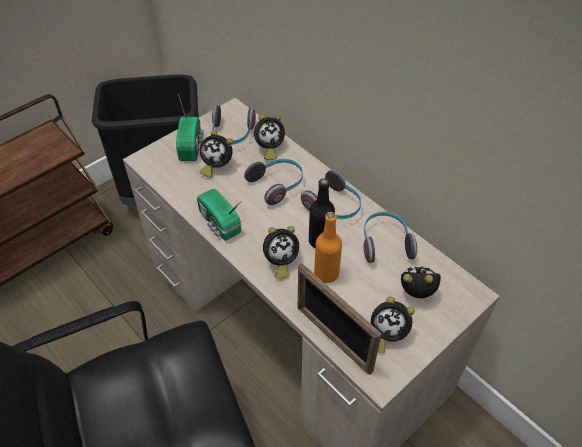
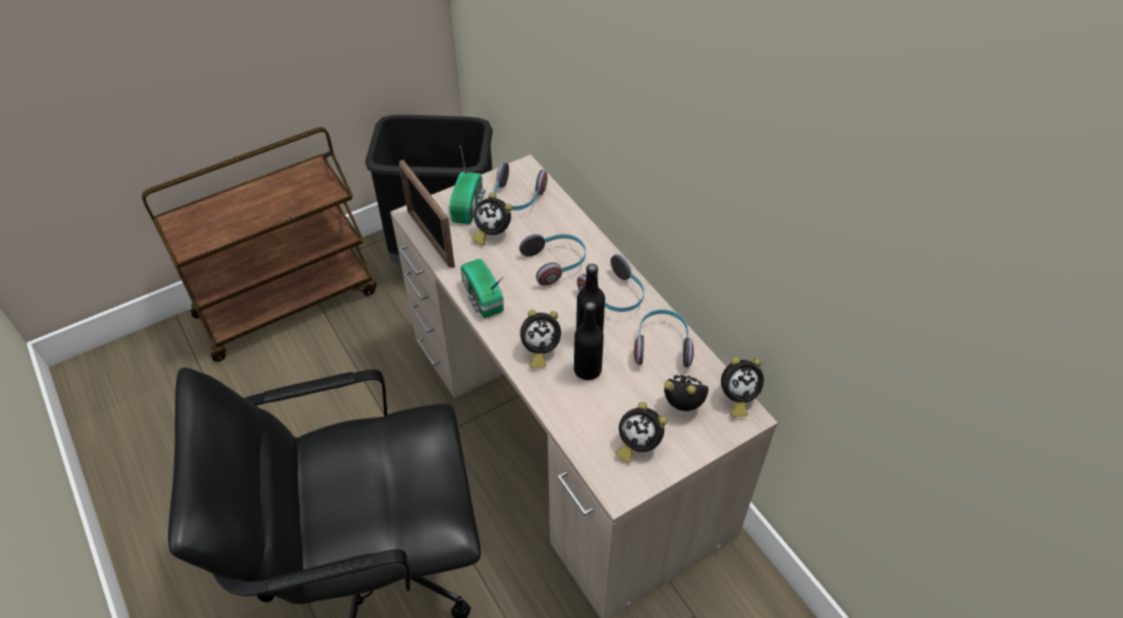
camera: 10 degrees right, 0 degrees up
alarm clock [254,115,285,160] -> alarm clock moved to [721,357,764,417]
picture frame [298,263,382,374] -> picture frame moved to [399,160,455,268]
orange bottle [314,212,342,283] -> black bottle [574,301,604,380]

